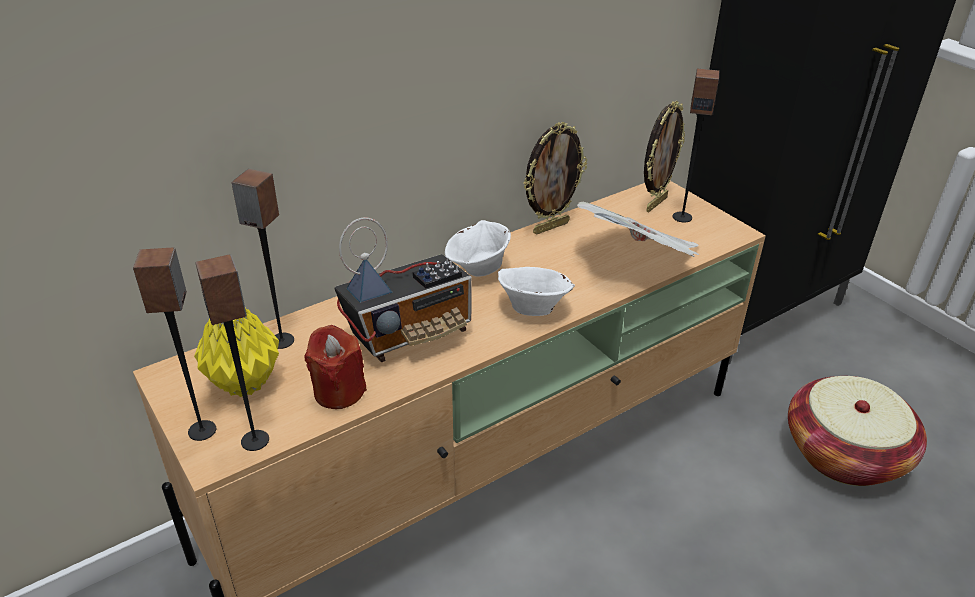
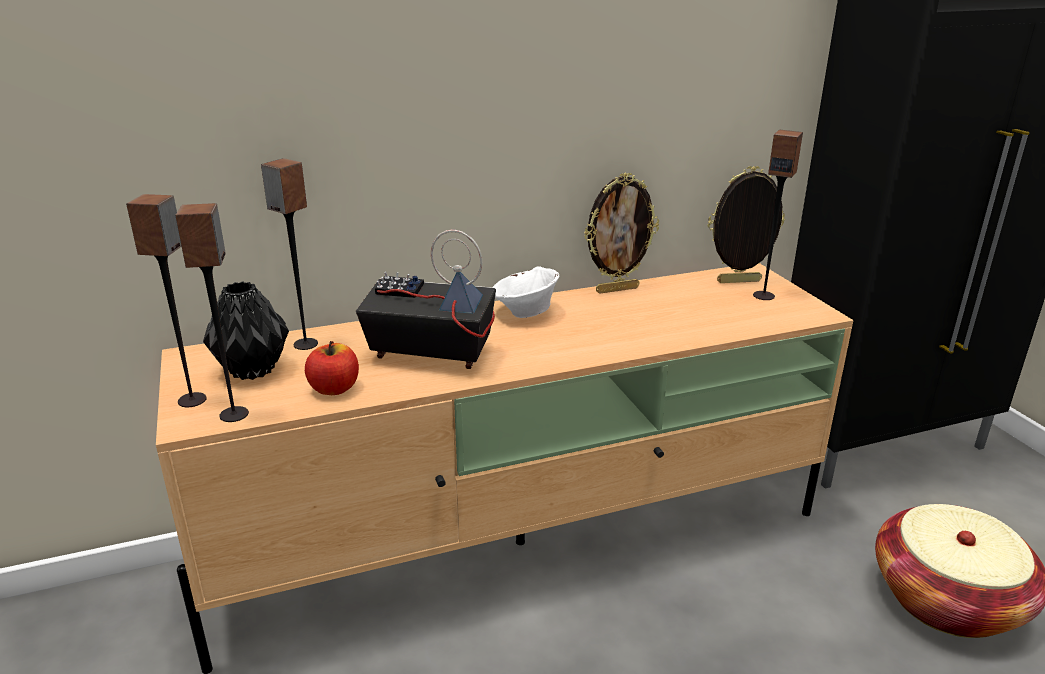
camera: 15 degrees right, 10 degrees down
yellow vase [194,308,279,397] -> black vase [203,281,289,380]
red candle [304,325,367,409] -> apple [305,341,359,395]
radio [334,217,472,362] -> radio turned 150 degrees counterclockwise [356,230,496,369]
white bowl [498,267,575,316] -> none
newspaper [577,202,699,257] -> none
picture frame [644,101,685,212] -> picture frame turned 150 degrees counterclockwise [708,166,785,283]

